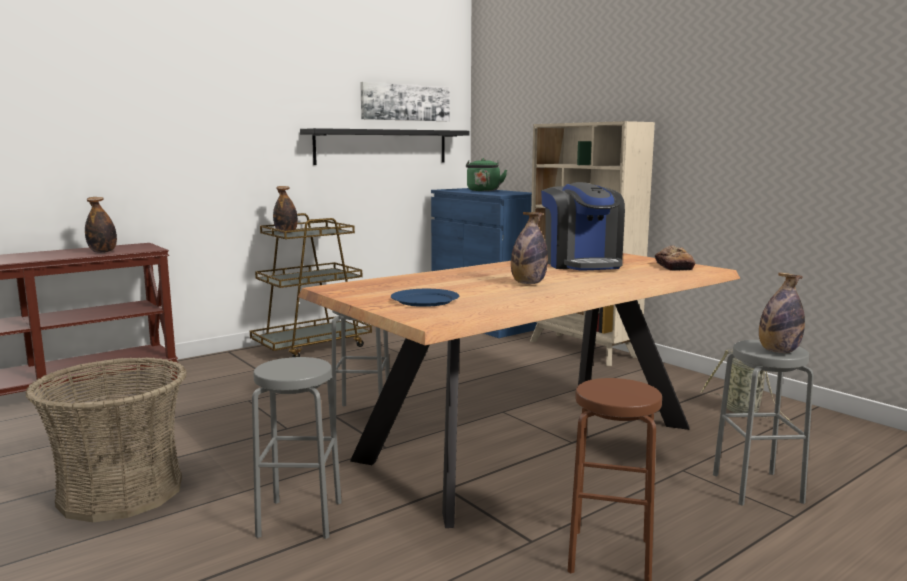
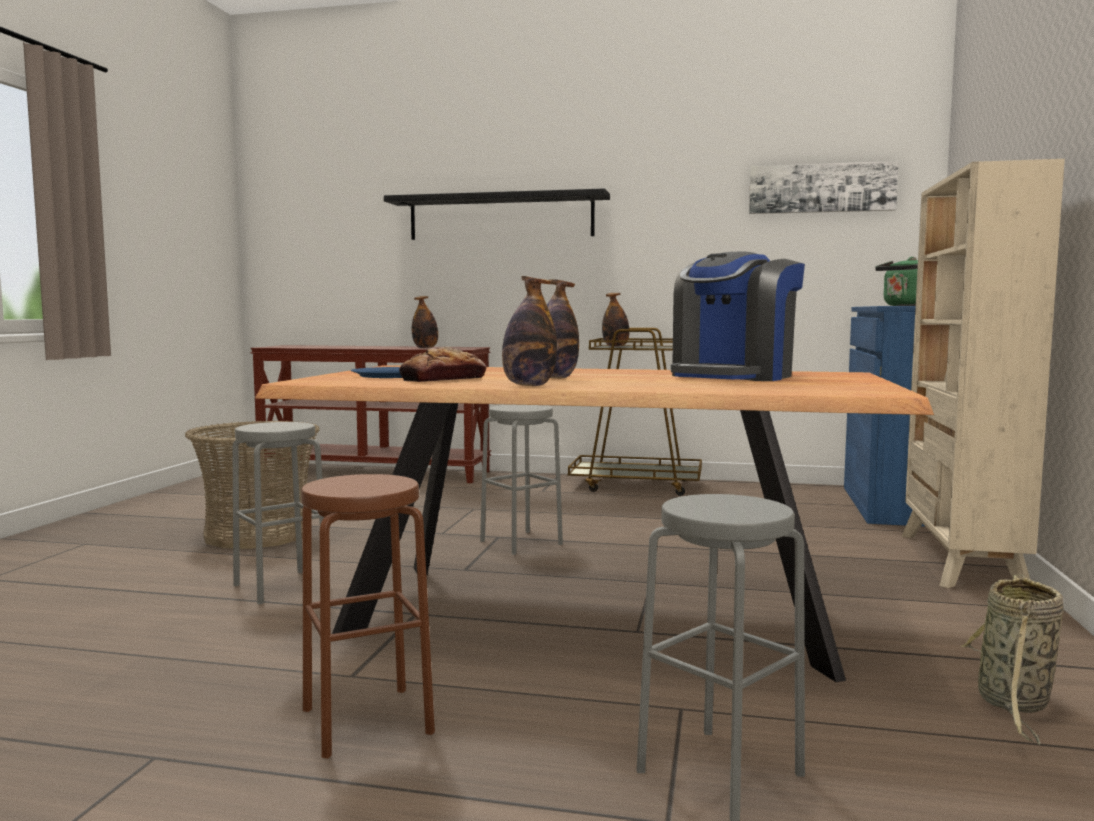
camera: 50 degrees right, 5 degrees down
black shelf [300,128,470,165] -> black shelf moved to [384,188,610,240]
bread [655,245,695,271] -> bread moved to [399,347,487,382]
bottle [759,273,805,353] -> bottle moved to [502,276,557,386]

